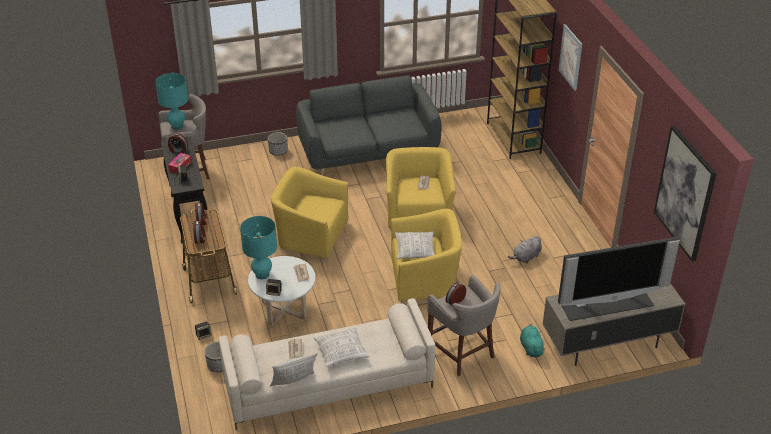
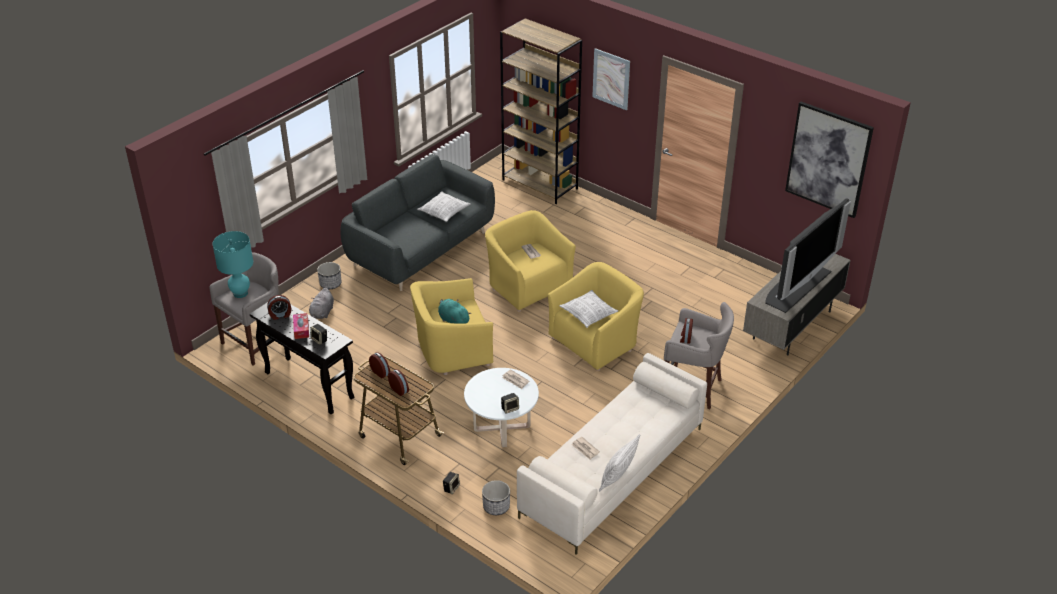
camera: 35 degrees left, 0 degrees up
turquoise table lamp [240,216,277,279] -> none
pillow [314,327,369,367] -> pillow moved to [417,191,471,222]
grey plush toy [508,236,542,263] -> grey plush toy moved to [309,288,334,319]
turquoise plush toy [520,324,545,357] -> turquoise plush toy moved to [438,299,471,323]

